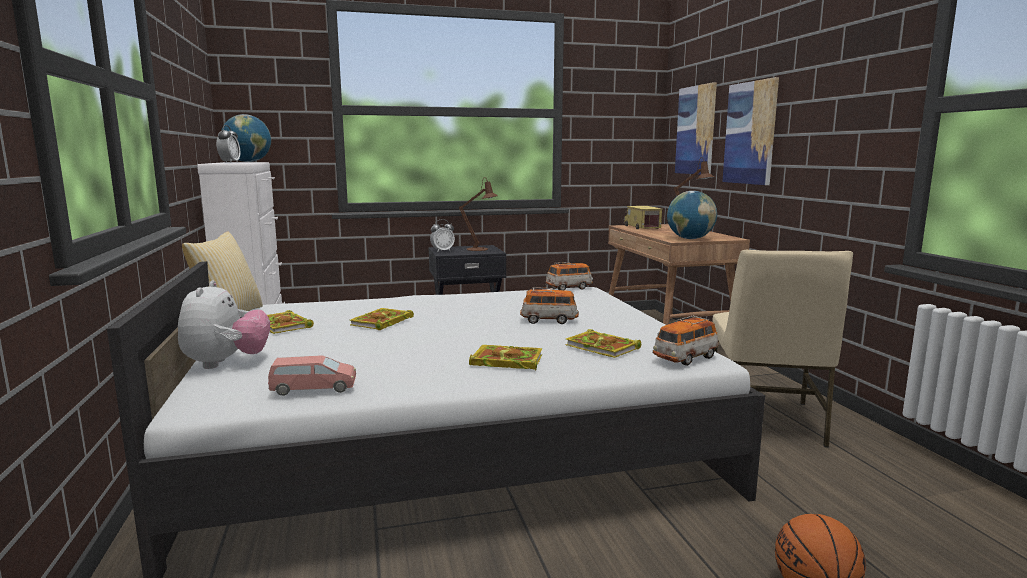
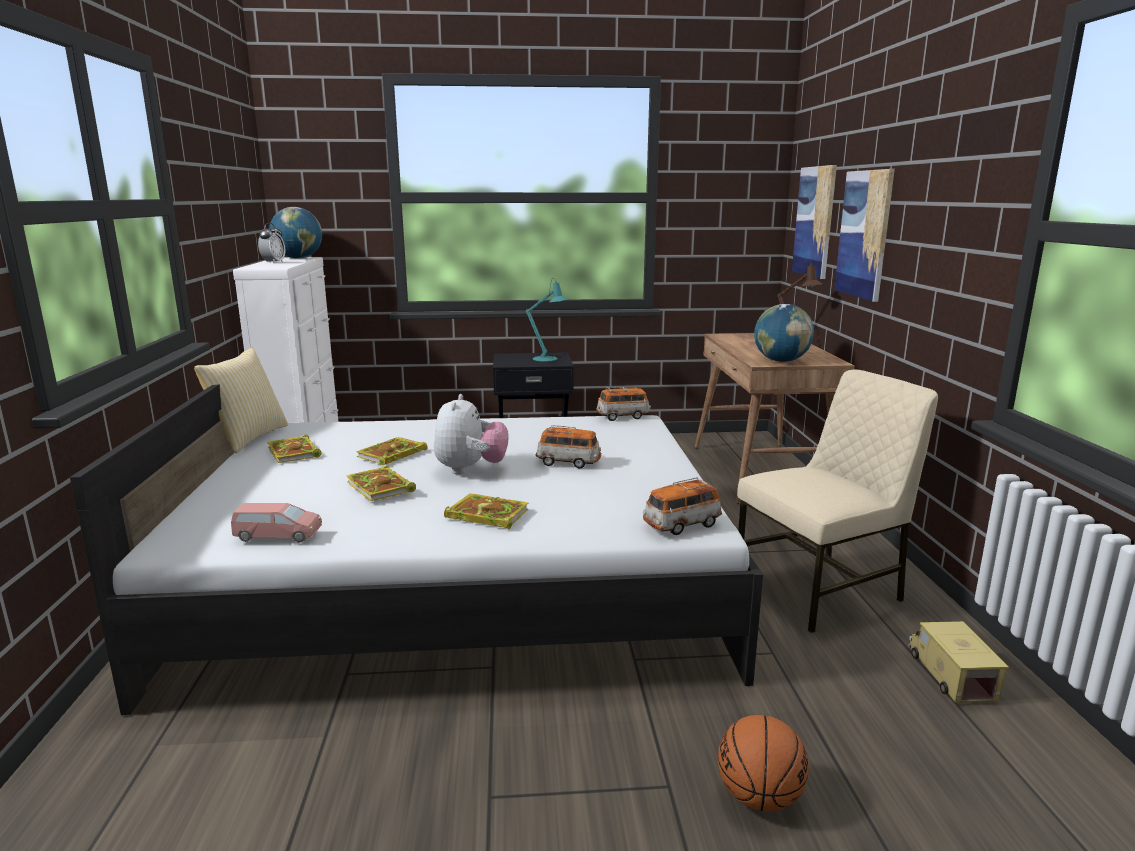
camera: 10 degrees right, 5 degrees up
plush toy [178,281,270,369] -> plush toy moved to [434,394,508,474]
alarm clock [430,219,455,252] -> none
brown table lamp [459,177,498,251] -> turquoise table lamp [526,278,568,362]
book [565,329,641,358] -> book moved to [346,465,416,501]
toy truck [624,206,663,229] -> toy truck moved to [908,621,1009,703]
beige chair [712,250,853,447] -> beige chair turned 135 degrees counterclockwise [737,370,938,633]

